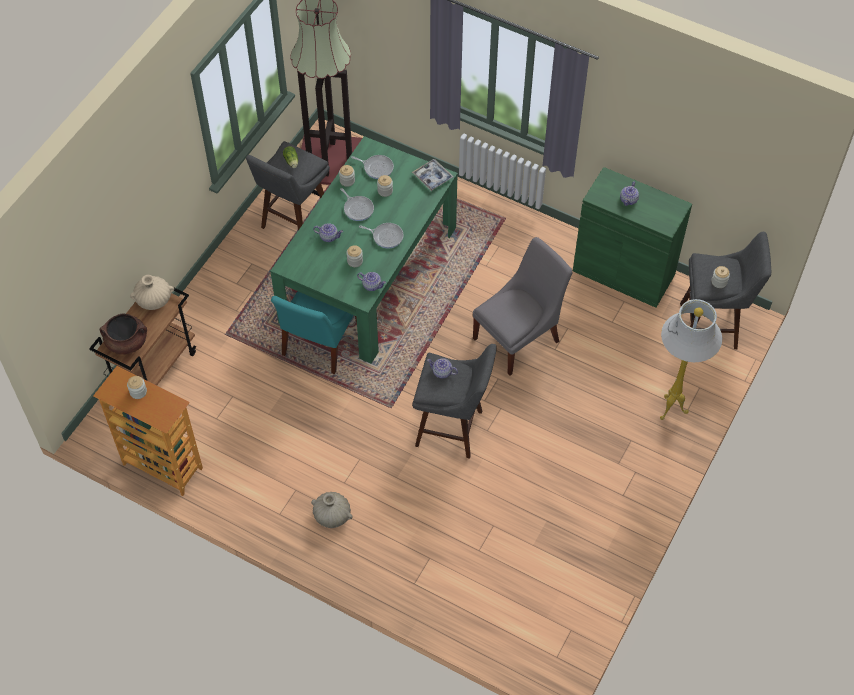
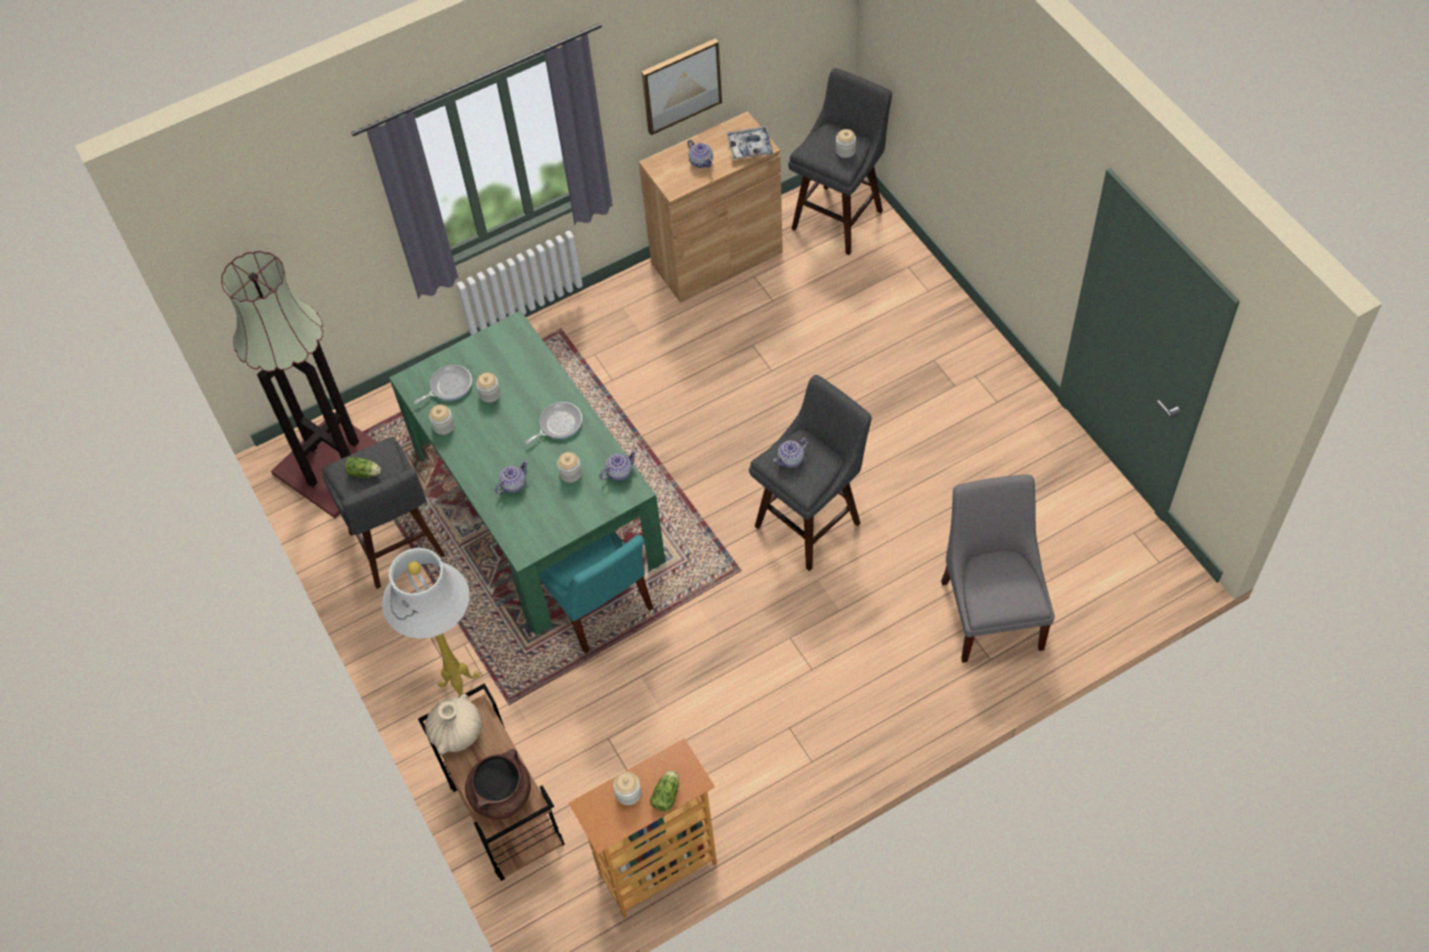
camera: 55 degrees left, 0 degrees up
beige vase [311,492,353,528] -> none
frying pan [340,188,374,221] -> none
tray [412,159,453,191] -> tray moved to [727,126,773,160]
grey chair [473,237,572,376] -> grey chair moved to [941,474,1055,663]
green cabinet [573,167,692,308] -> brown cabinet [639,111,783,303]
white floor lamp [660,299,722,420] -> white floor lamp moved to [382,548,480,696]
none -> picture [641,38,722,135]
none -> lettuce [650,770,679,811]

